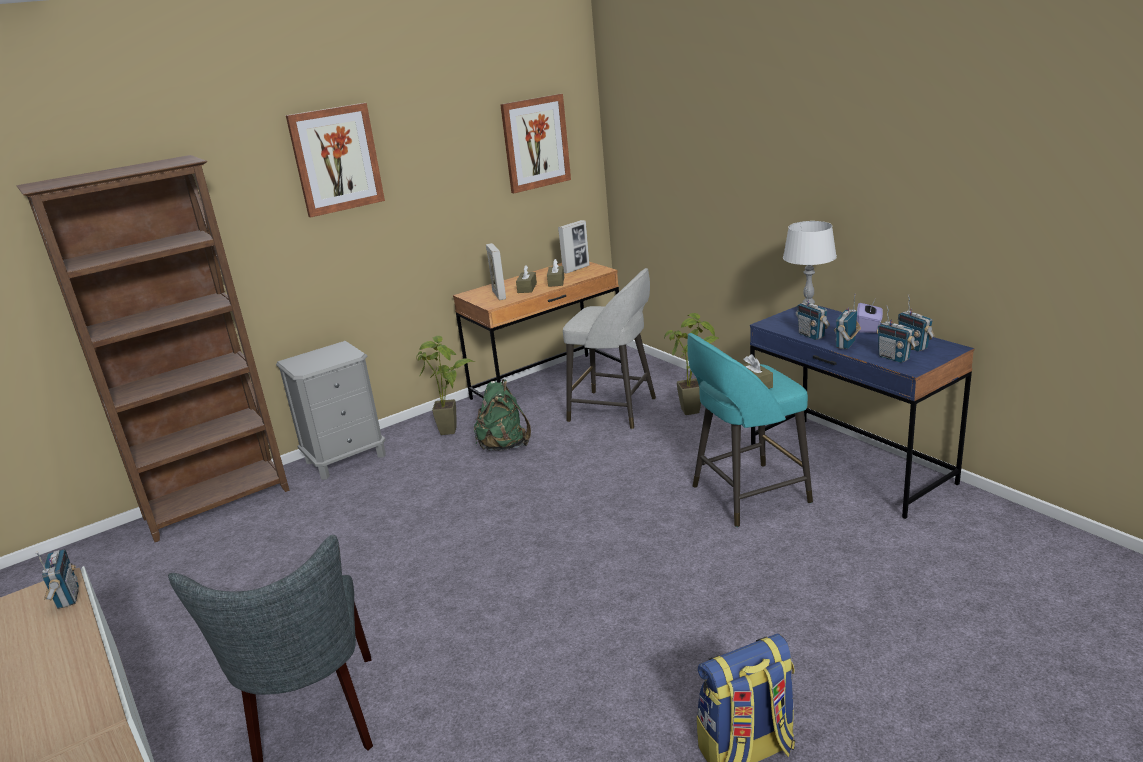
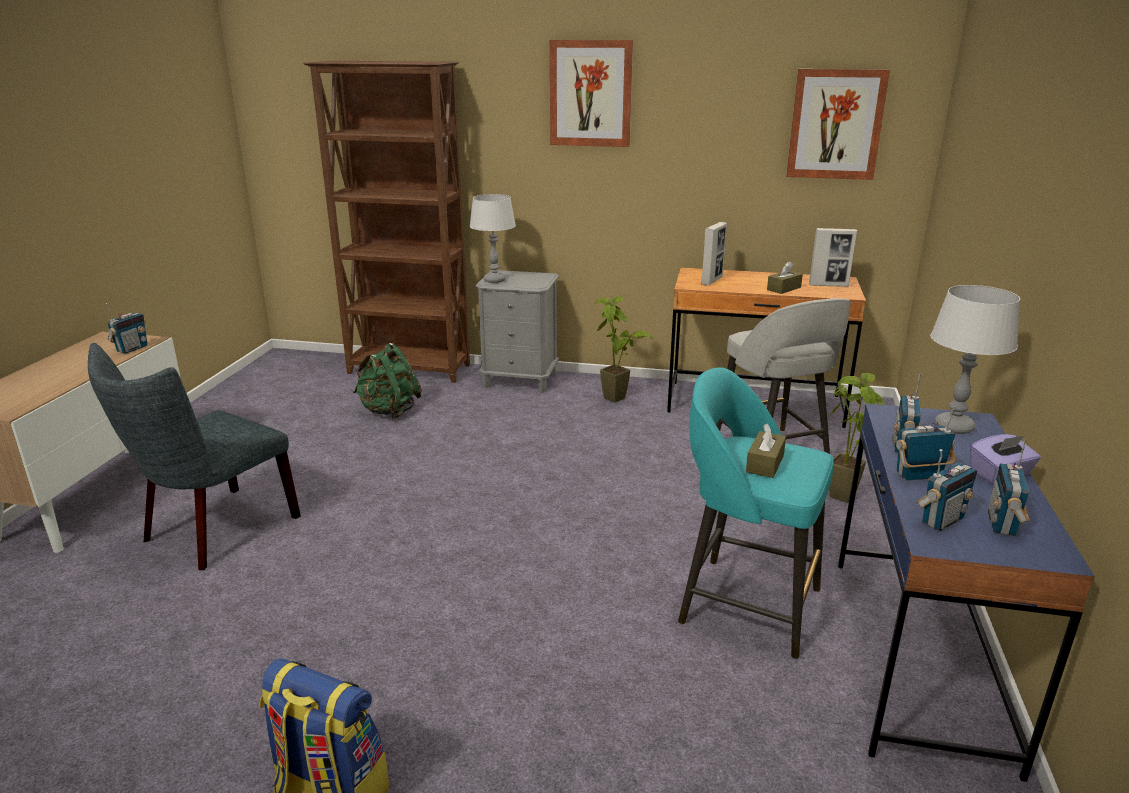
camera: 45 degrees right, 0 degrees up
green backpack [474,379,531,451] -> green backpack moved to [353,343,422,419]
brown tissue box [516,265,537,293] -> none
radio [877,305,916,363] -> radio turned 135 degrees counterclockwise [917,449,977,531]
none -> grey table lamp [469,194,516,283]

